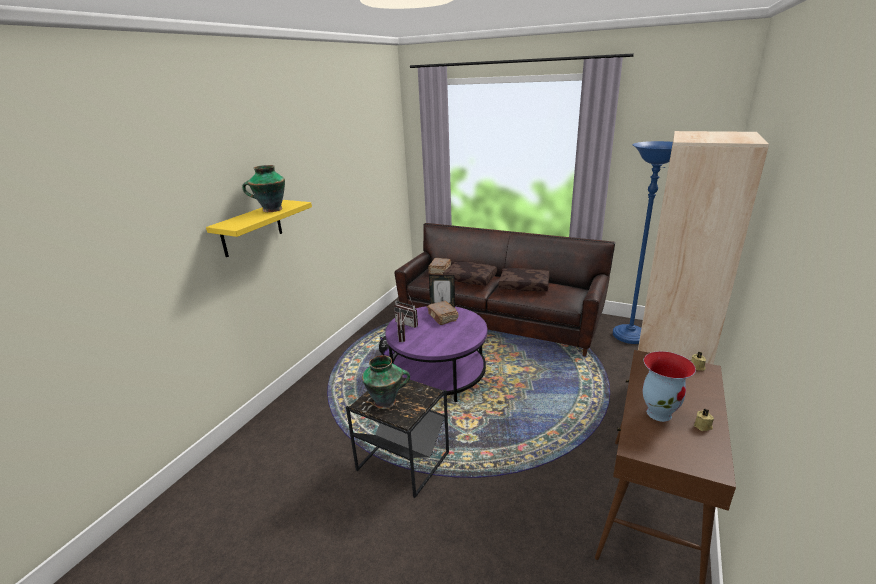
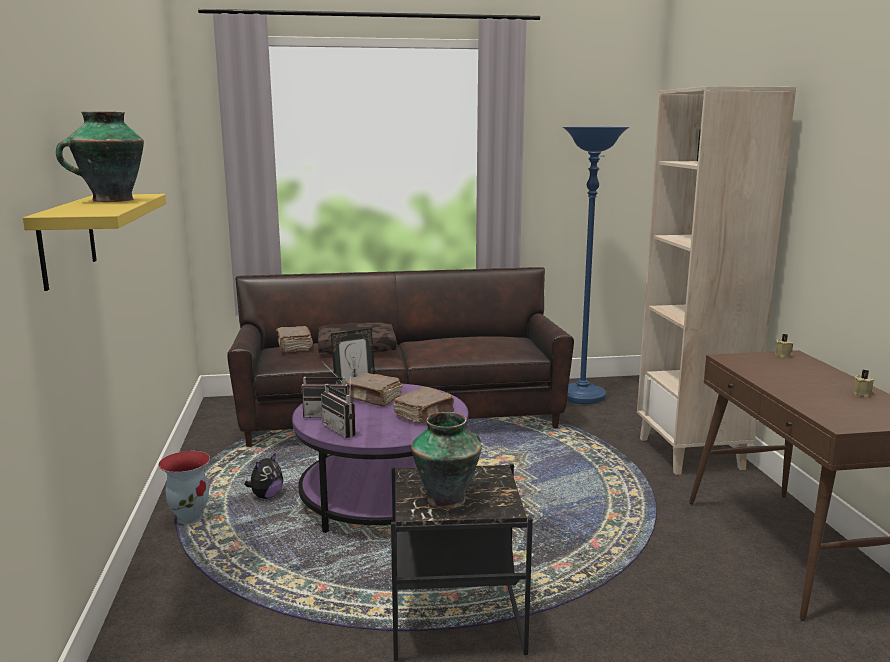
camera: 35 degrees left, 10 degrees down
brown pillow [498,268,550,291] -> none
vase [643,351,696,422] -> vase moved to [158,451,210,524]
none -> brown book [393,387,454,423]

